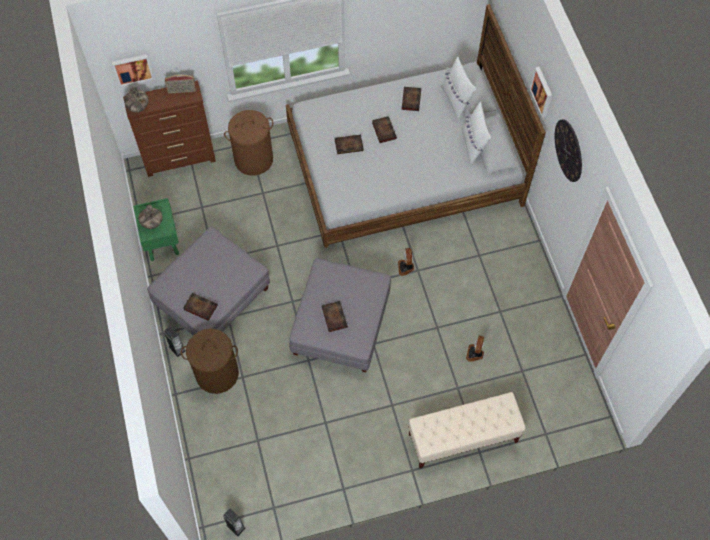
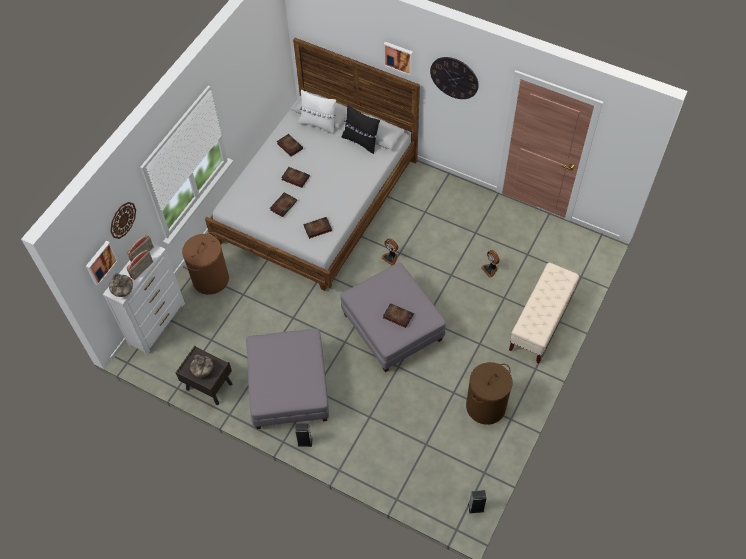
camera: 45 degrees left, 5 degrees down
brown dresser [123,81,216,177] -> white dresser [103,243,185,355]
green nightstand [133,198,179,261] -> brown nightstand [175,346,232,405]
brown laundry basket [181,329,239,394] -> brown laundry basket moved to [466,362,513,425]
book [183,293,218,321] -> book moved to [303,217,332,239]
white pillow [462,102,491,165] -> black pillow [341,105,380,154]
none -> wall clock [110,202,136,239]
none -> radio [127,250,153,280]

